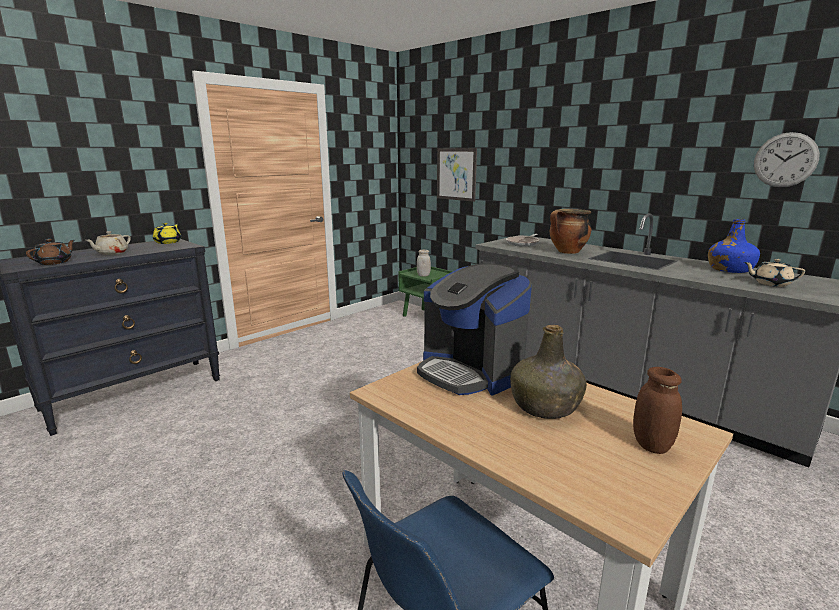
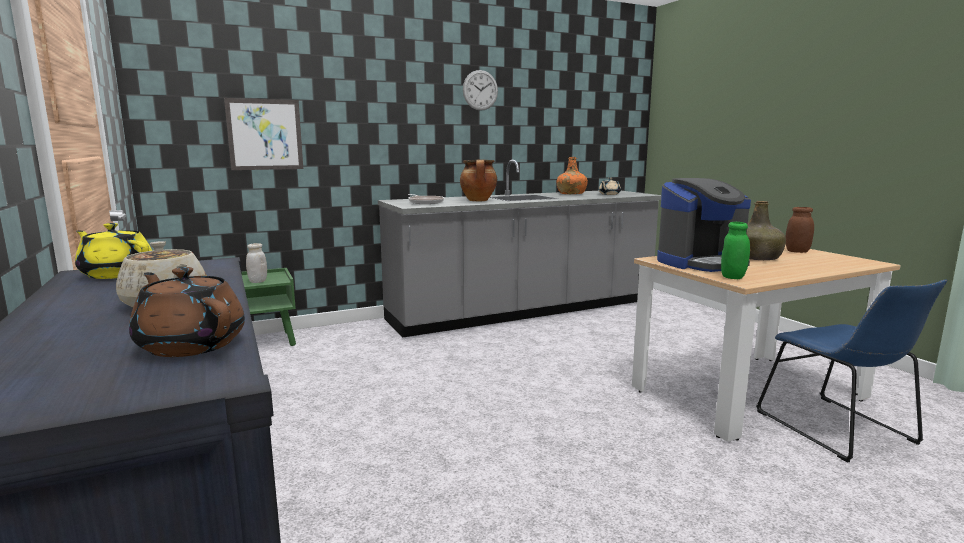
camera: 70 degrees left, 5 degrees down
blue bottle [708,219,760,273] -> orange bottle [557,157,588,194]
wall clock [754,132,820,188] -> wall clock moved to [463,70,498,111]
none -> green jar [721,222,750,279]

